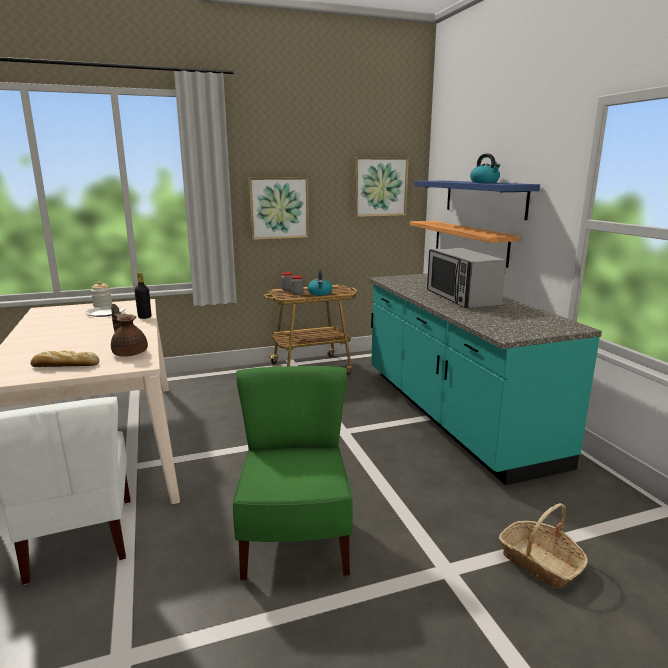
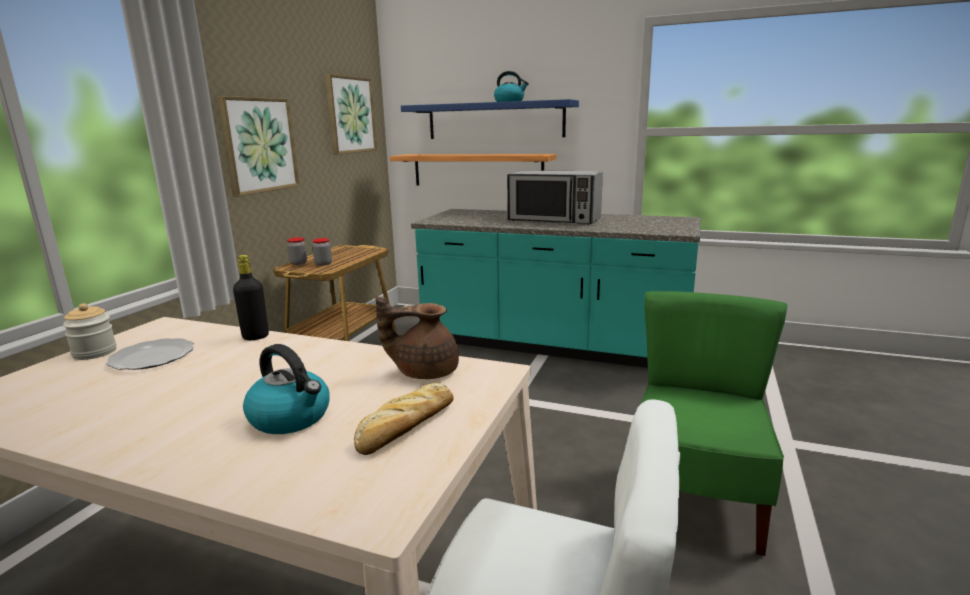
camera: 50 degrees left, 0 degrees up
green chair [233,366,353,581] -> green chair turned 75 degrees clockwise [641,291,788,556]
kettle [308,270,333,295] -> kettle moved to [243,344,330,434]
basket [499,503,588,589] -> none

